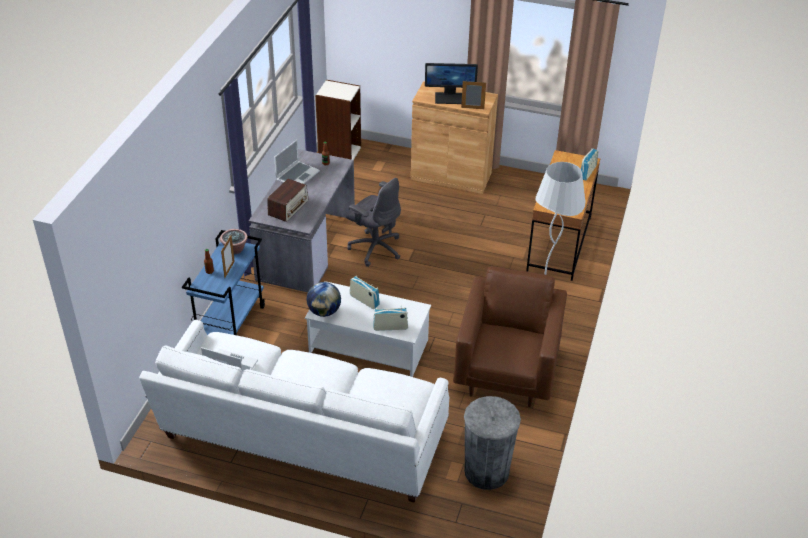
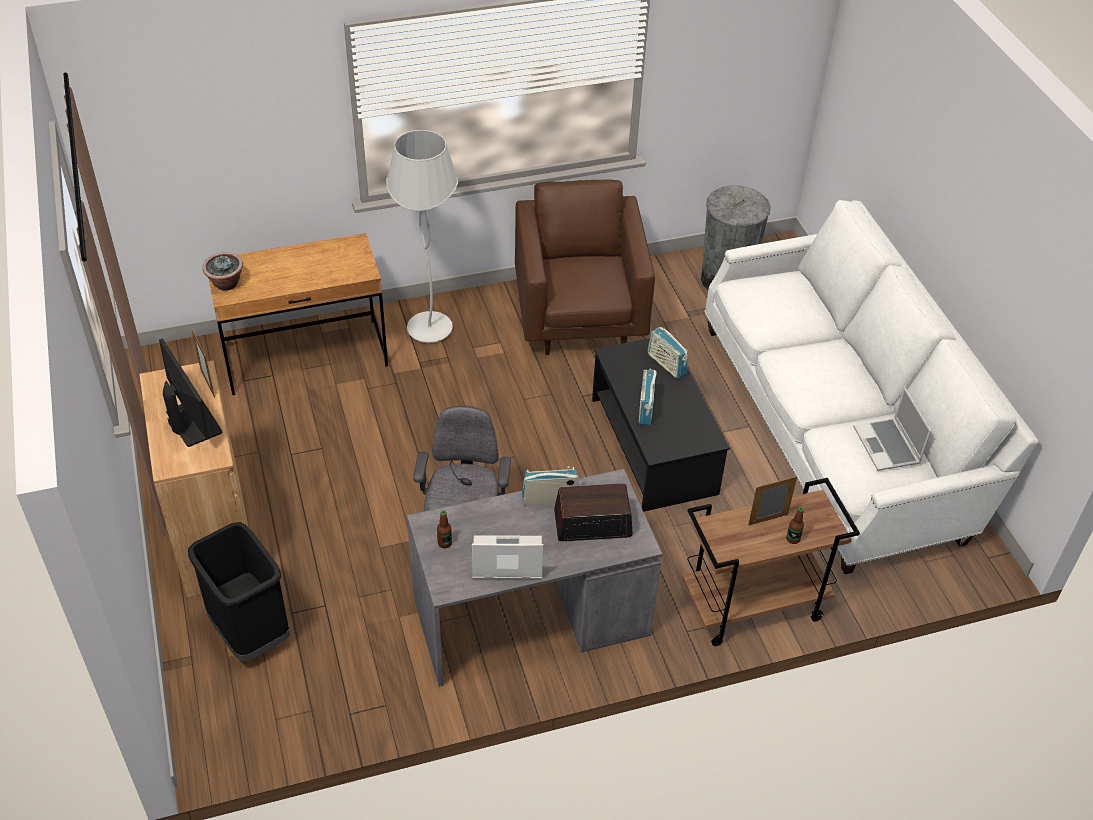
camera: 125 degrees left, 5 degrees up
blue cart [182,230,265,335] -> brown cart [682,478,860,646]
potted plant [220,229,248,254] -> potted plant moved to [202,252,243,291]
white coffee table [305,281,431,377] -> black coffee table [592,335,730,512]
globe [306,282,341,317] -> none
bookcase [315,80,361,160] -> none
brown armchair [453,266,567,407] -> brown armchair turned 105 degrees clockwise [515,179,655,355]
radio [581,148,599,181] -> radio moved to [522,466,579,505]
none -> black trash can [188,522,290,662]

